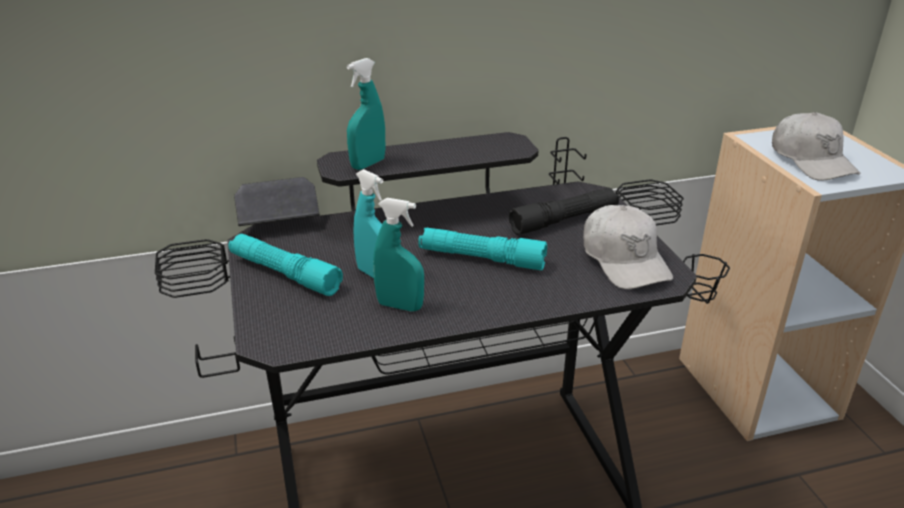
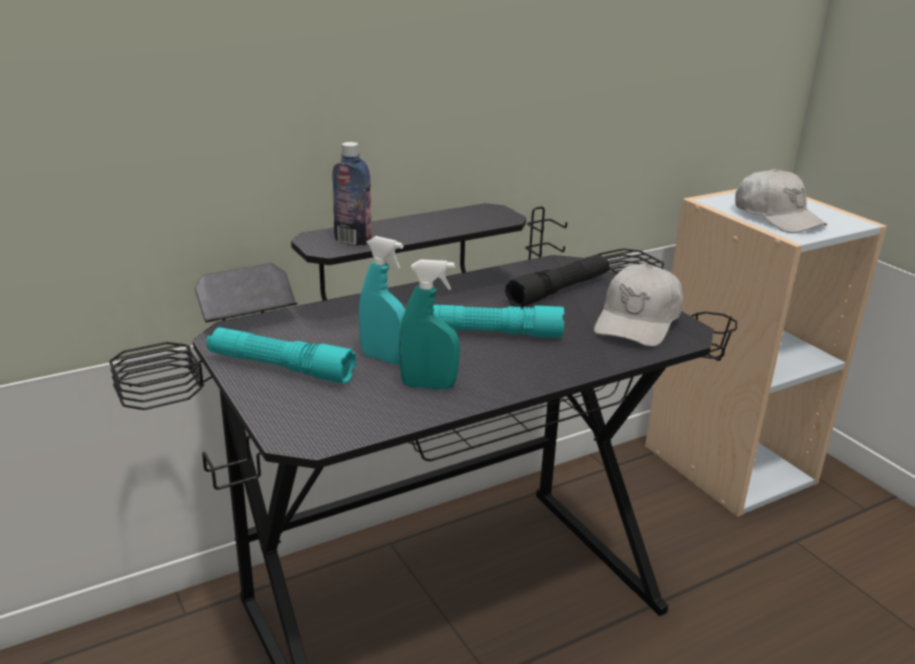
camera: 15 degrees left, 5 degrees down
turquoise spray bottle [347,58,385,170] -> bottle [332,142,371,245]
white cap [583,205,673,289] -> white cap turned 60 degrees clockwise [594,264,683,347]

